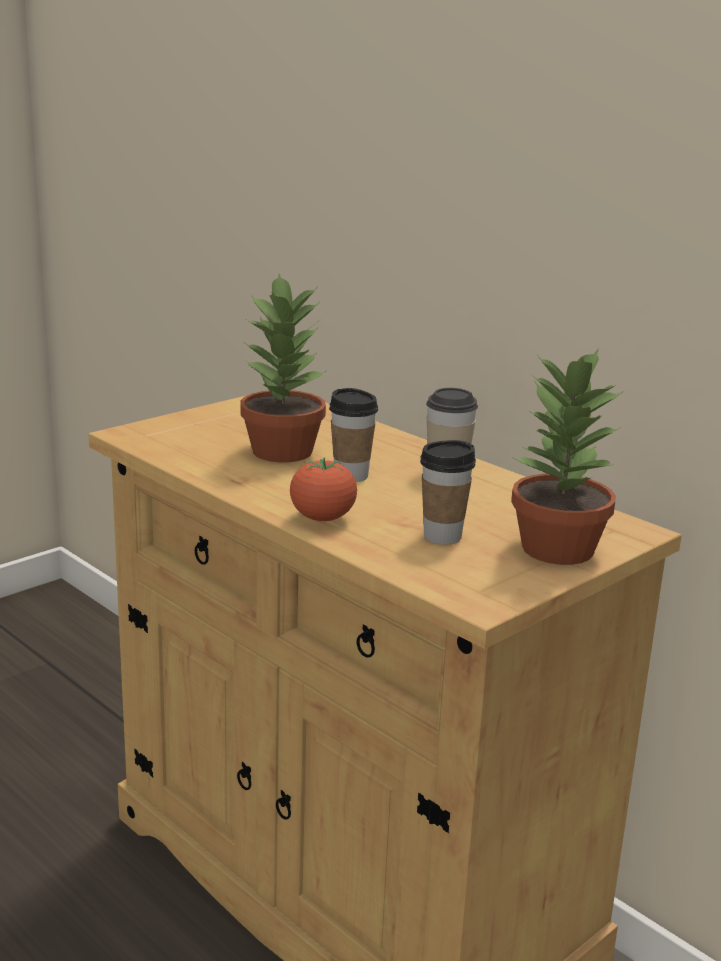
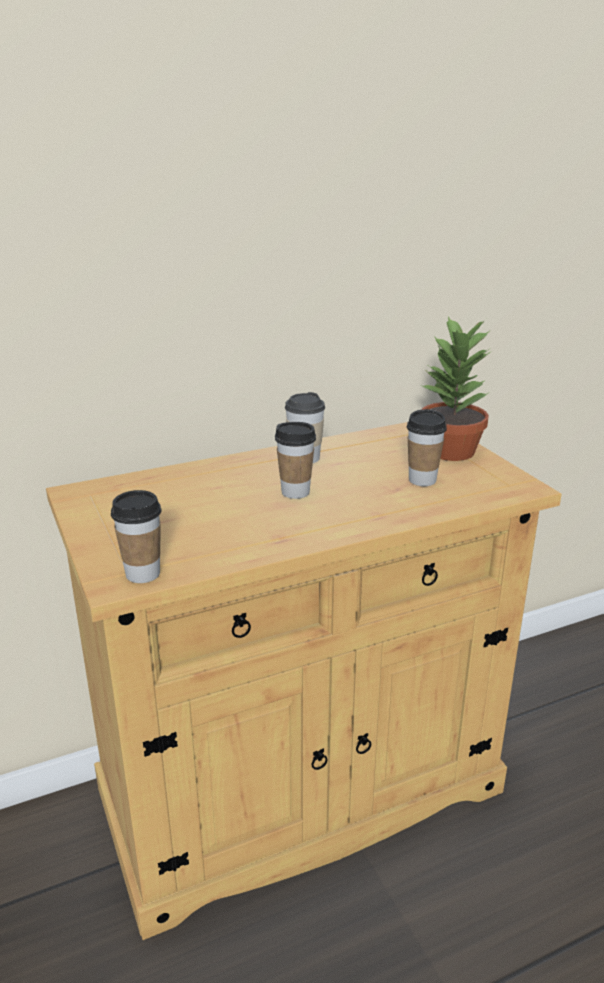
camera: 70 degrees left, 5 degrees up
potted plant [240,274,326,462] -> none
tomato [290,457,357,521] -> none
none -> cup [111,490,162,583]

